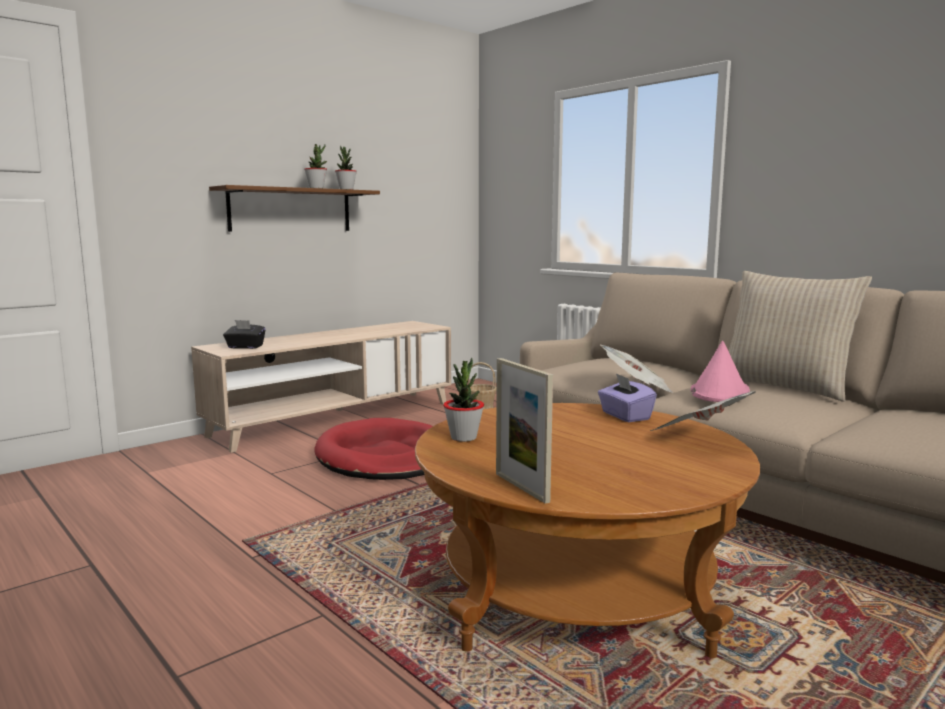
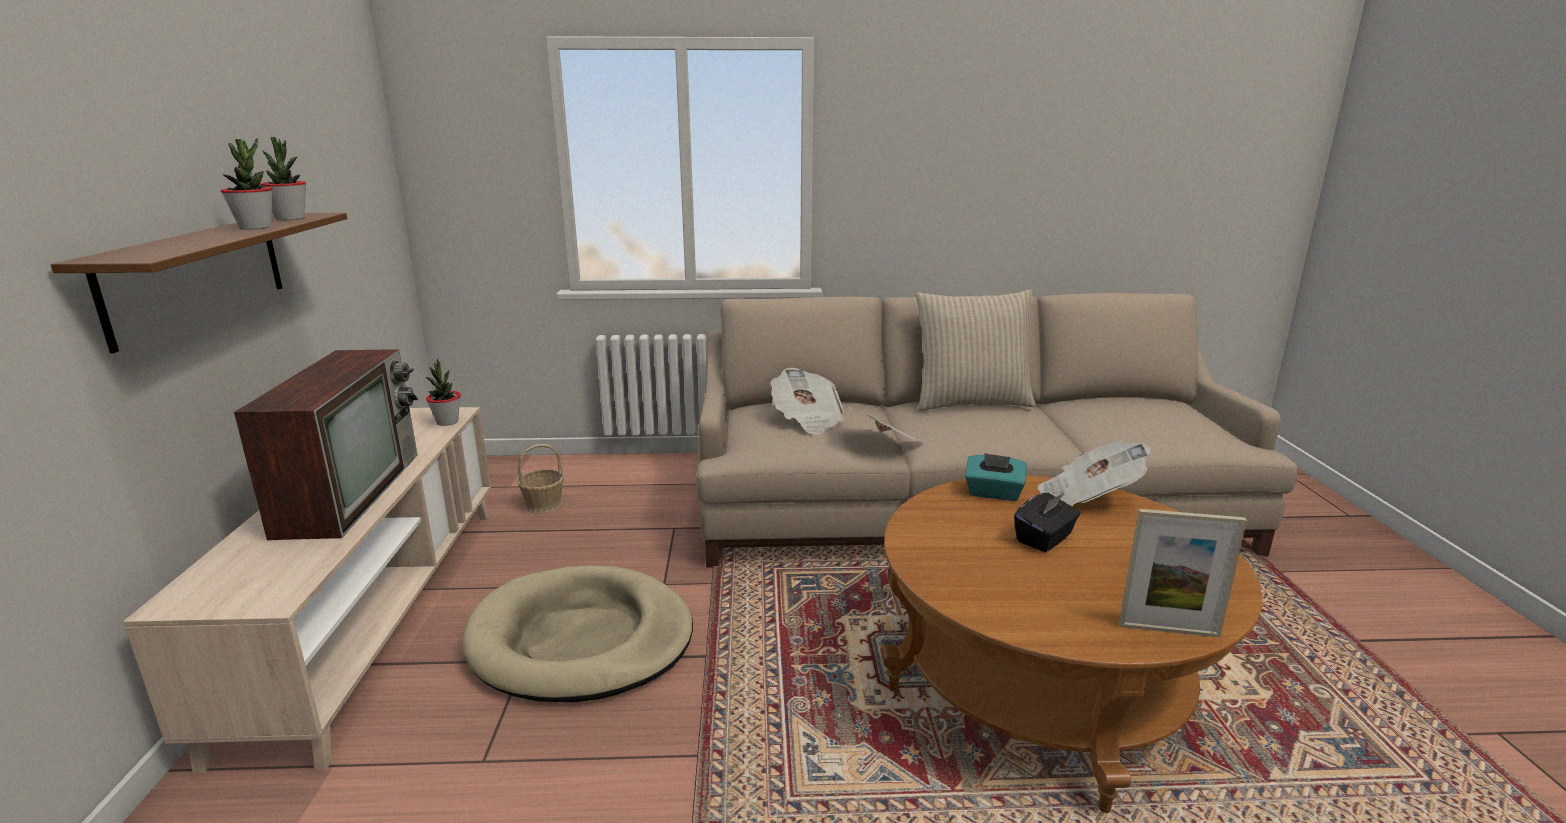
camera: 50 degrees left, 10 degrees up
black tissue box [223,320,266,349] -> black tissue box moved to [1014,492,1080,552]
red dog bed [314,418,433,480] -> beige dog bed [462,565,693,703]
potted plant [443,358,484,442] -> potted plant moved to [426,359,461,426]
purple tissue box [598,373,657,422] -> turquoise tissue box [965,453,1027,501]
pink hat [691,341,750,402] -> none
none -> television [234,349,418,540]
none -> newspaper [770,368,845,435]

